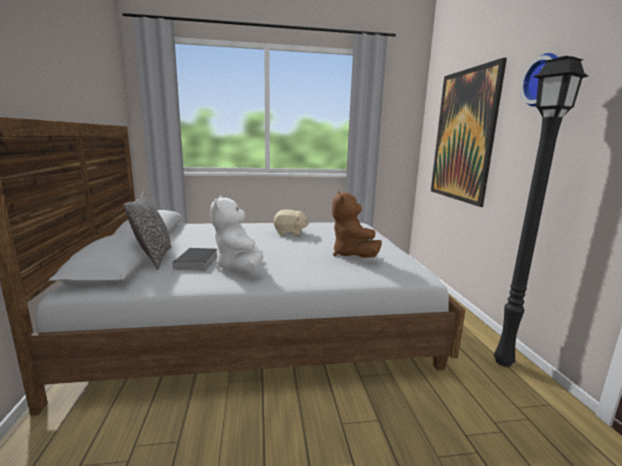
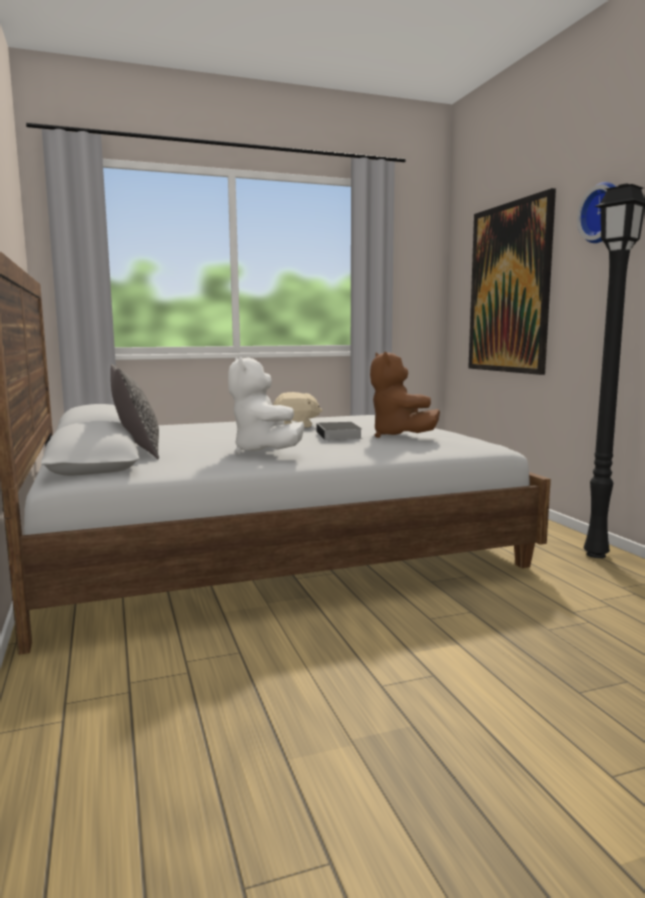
camera: 10 degrees left, 5 degrees down
book [172,248,218,272] -> book moved to [316,422,362,441]

